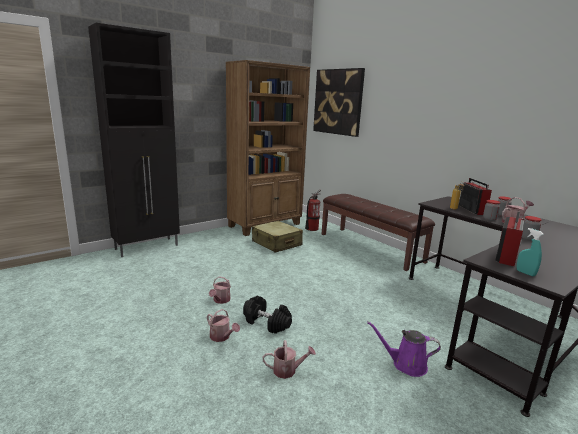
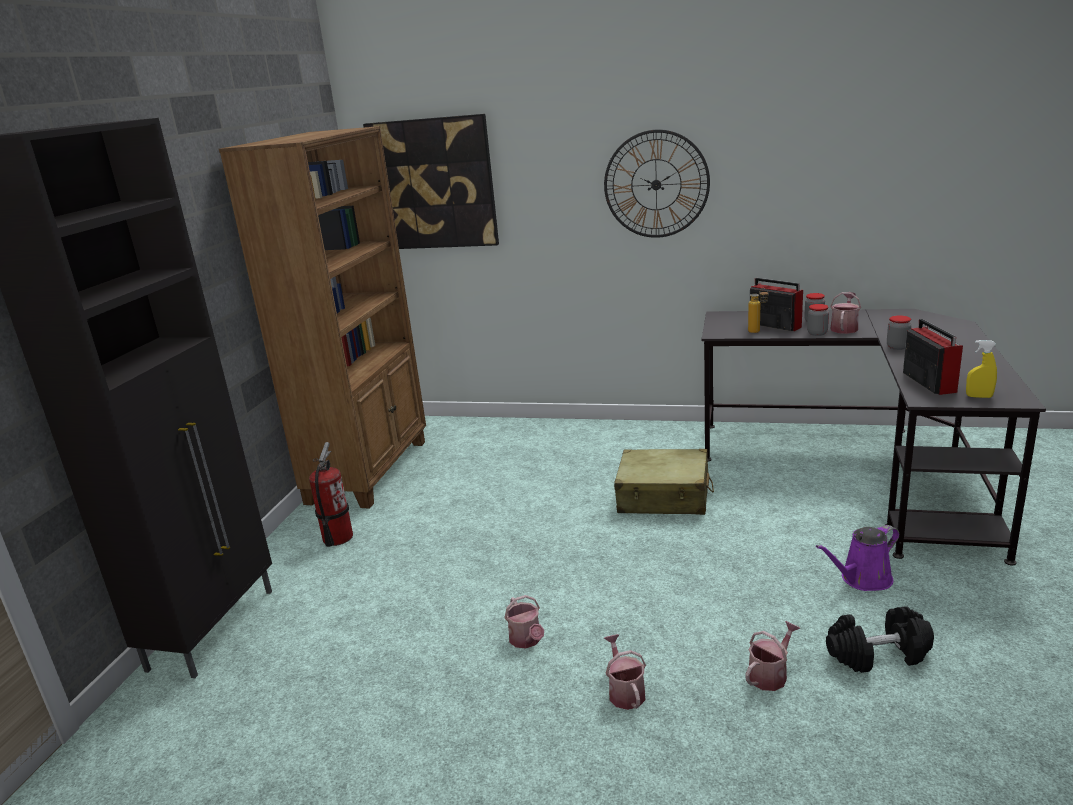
camera: 35 degrees left, 5 degrees up
watering can [207,309,240,342] -> watering can turned 105 degrees counterclockwise [604,634,646,710]
black dumbbell [243,296,292,334] -> black dumbbell moved to [826,606,934,673]
beige suitcase [252,221,303,253] -> beige suitcase moved to [614,449,714,515]
fire extinguisher [305,190,321,231] -> fire extinguisher moved to [309,442,353,547]
brown bench [322,194,435,271] -> none
turquoise spray bottle [516,228,544,276] -> yellow spray bottle [966,340,997,398]
none -> wall clock [604,130,710,238]

